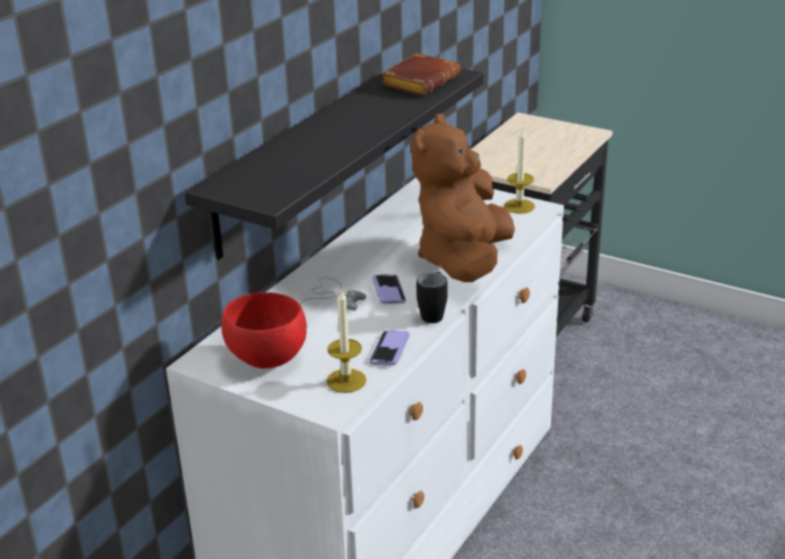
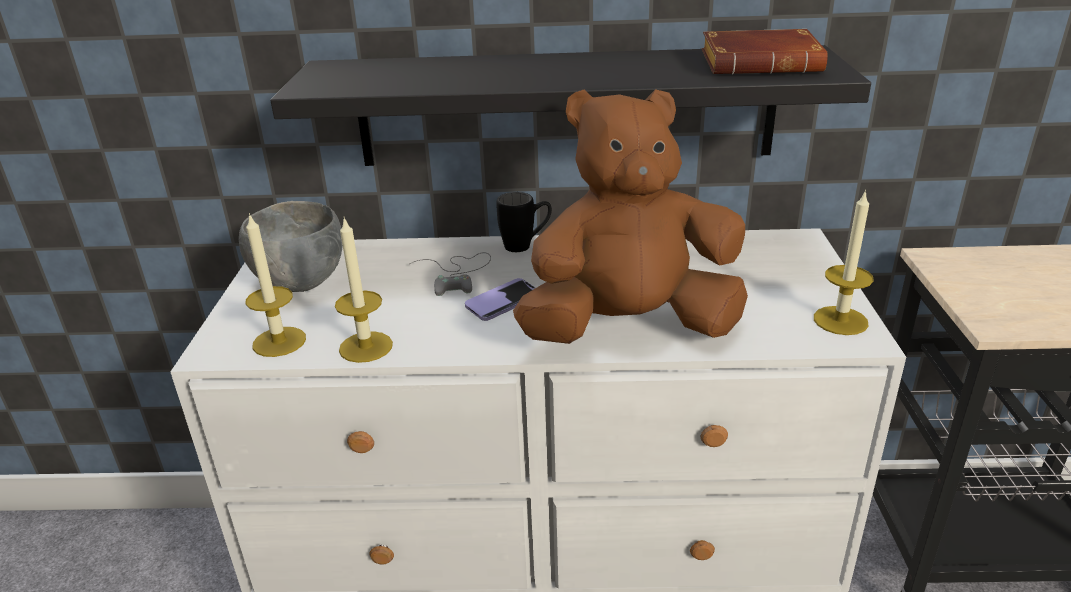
camera: 60 degrees right, 0 degrees up
red bowl [221,292,307,368] -> grey bowl [239,201,343,292]
phone [370,330,410,365] -> candle [335,218,393,363]
black mug [416,272,448,323] -> black mug moved to [496,192,552,252]

